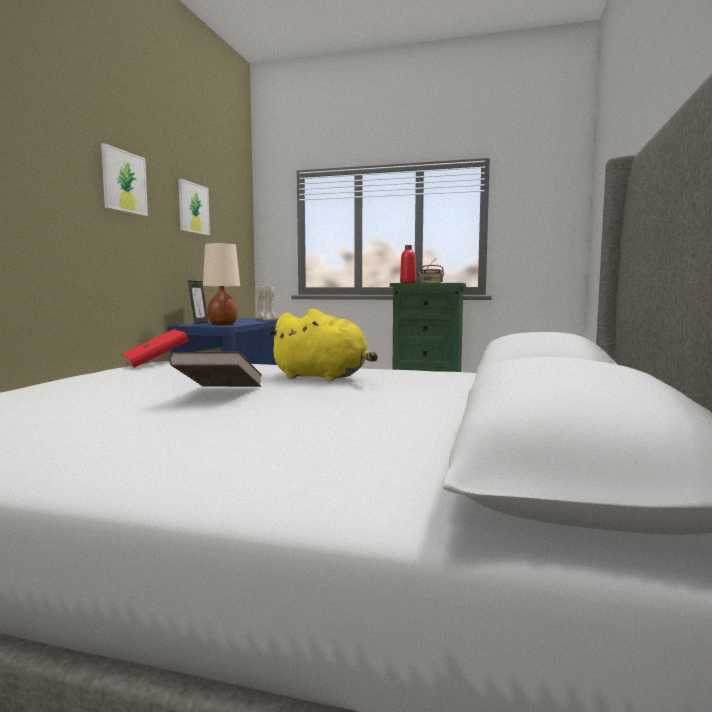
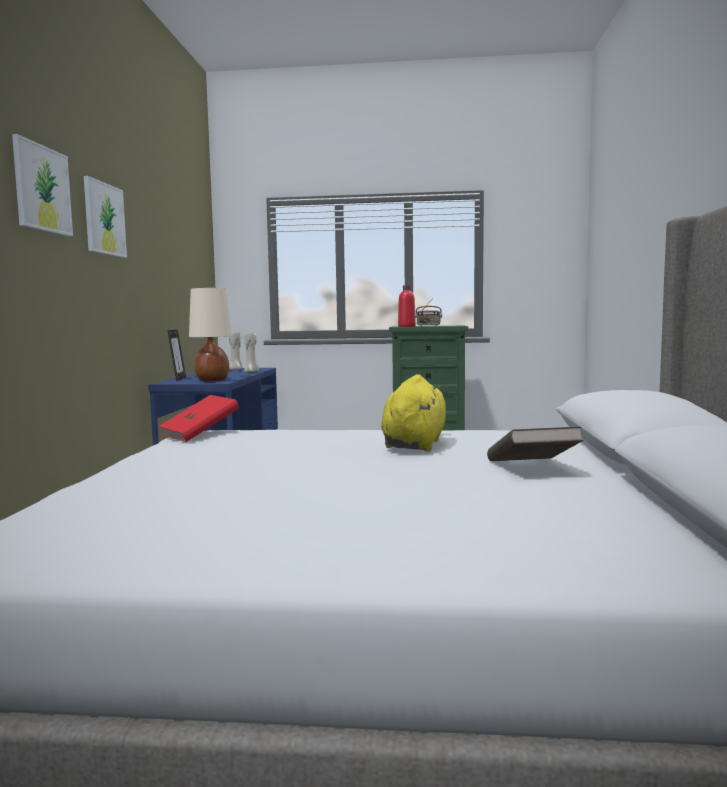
camera: 10 degrees left, 0 degrees up
brown book [169,352,262,387] -> brown book moved to [487,427,584,461]
picture [178,179,210,235] -> picture moved to [12,134,73,236]
yellow plush toy [267,309,378,381] -> yellow plush toy turned 90 degrees counterclockwise [381,374,446,452]

